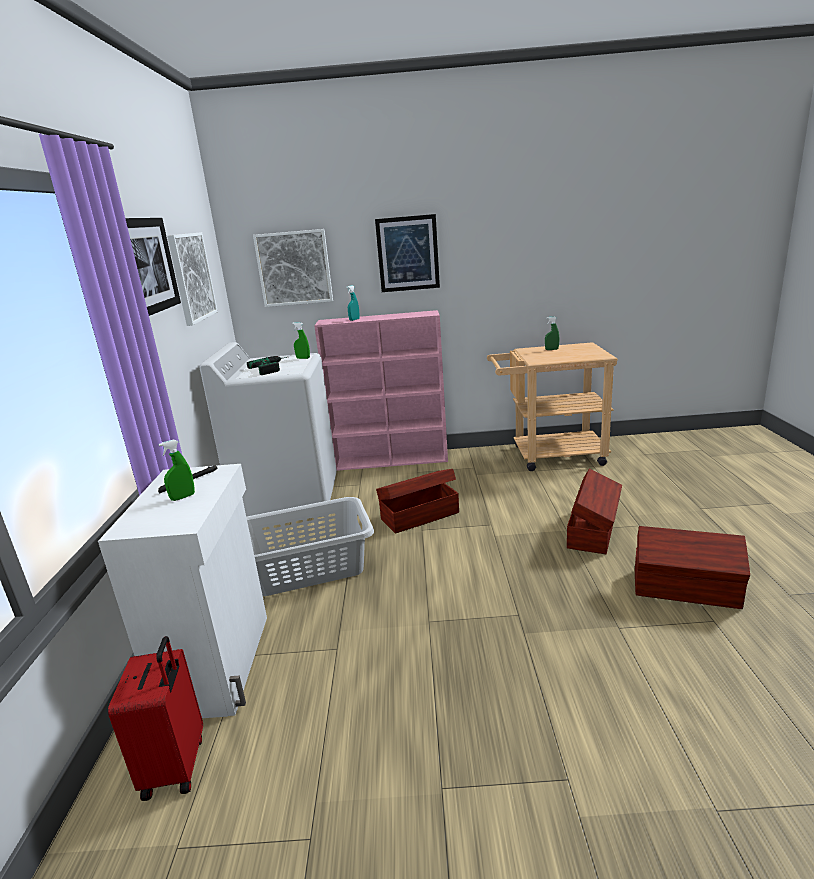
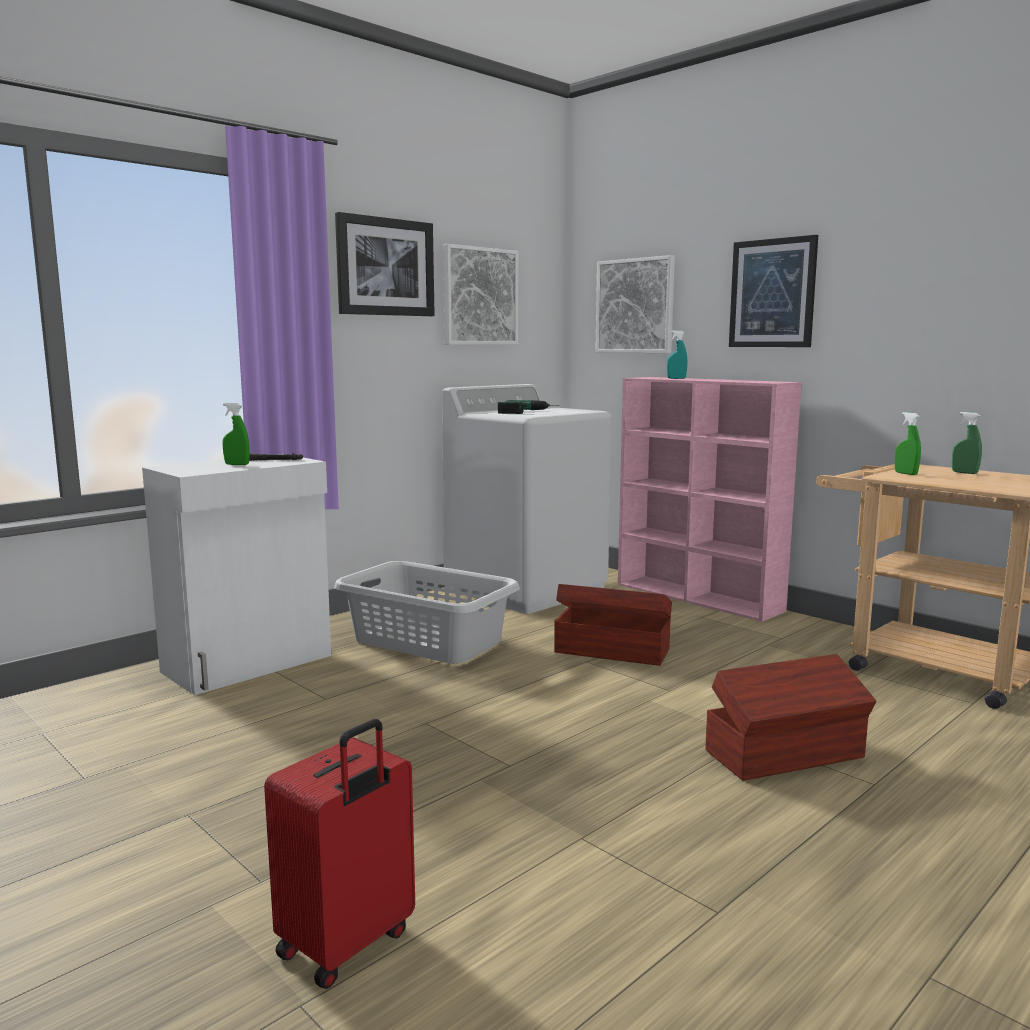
camera: 45 degrees right, 10 degrees down
red suitcase [108,636,203,801] -> red suitcase moved to [264,719,415,989]
green spray bottle [292,322,310,359] -> green spray bottle moved to [895,412,921,475]
brown storage box [635,526,750,609] -> none

